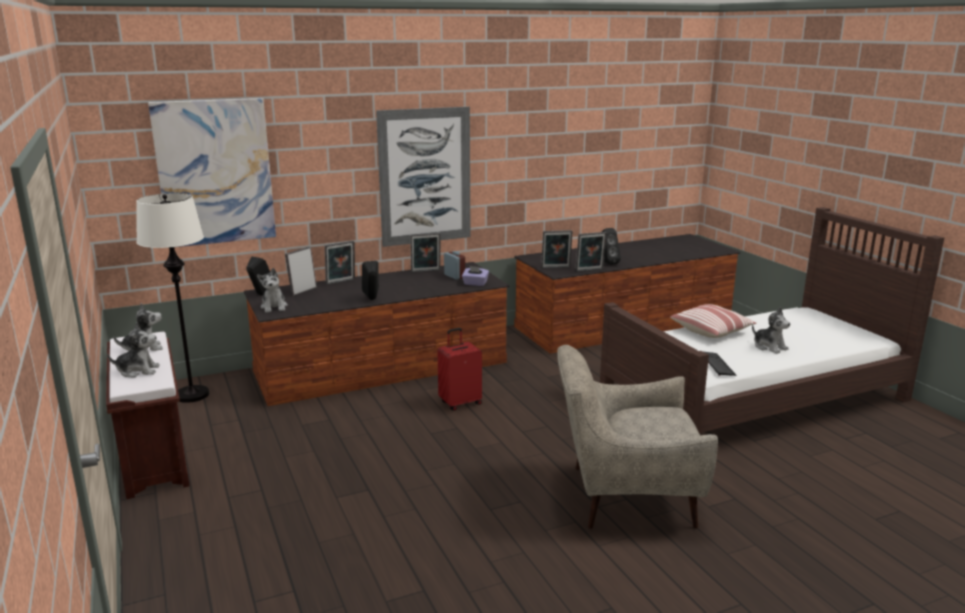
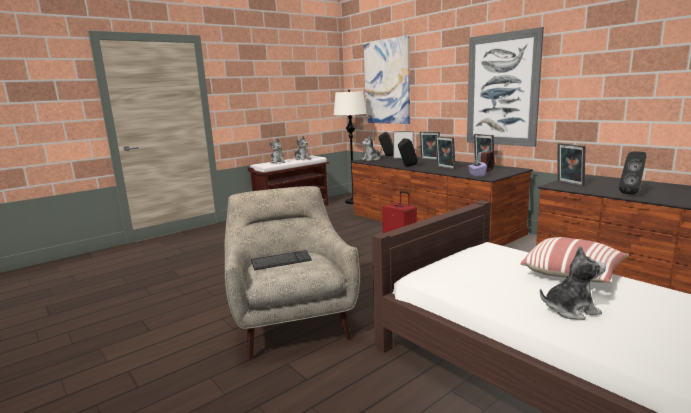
camera: 75 degrees right, 5 degrees down
picture frame [575,232,607,272] -> picture frame moved to [435,136,456,170]
keyboard [704,352,737,376] -> keyboard moved to [251,250,312,270]
plush toy [752,307,790,354] -> plush toy turned 135 degrees counterclockwise [540,246,606,320]

